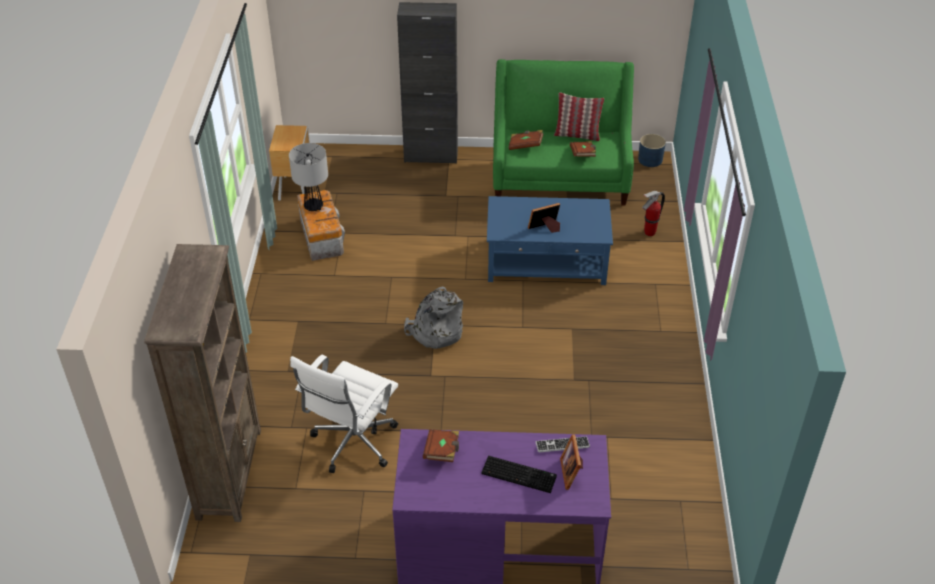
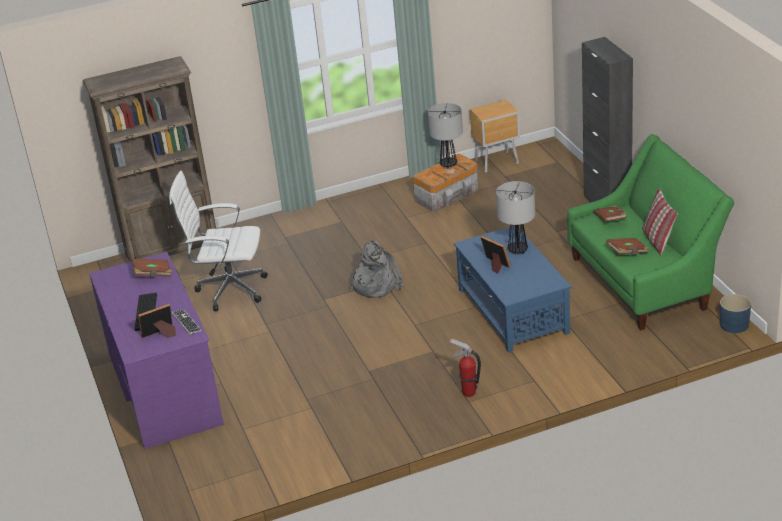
camera: 70 degrees right, 10 degrees down
fire extinguisher [642,191,665,236] -> fire extinguisher moved to [449,339,481,397]
none -> table lamp [496,181,535,254]

